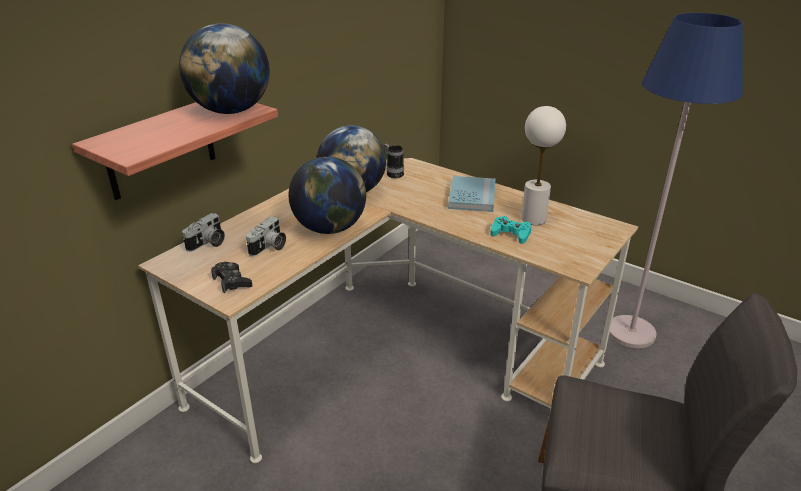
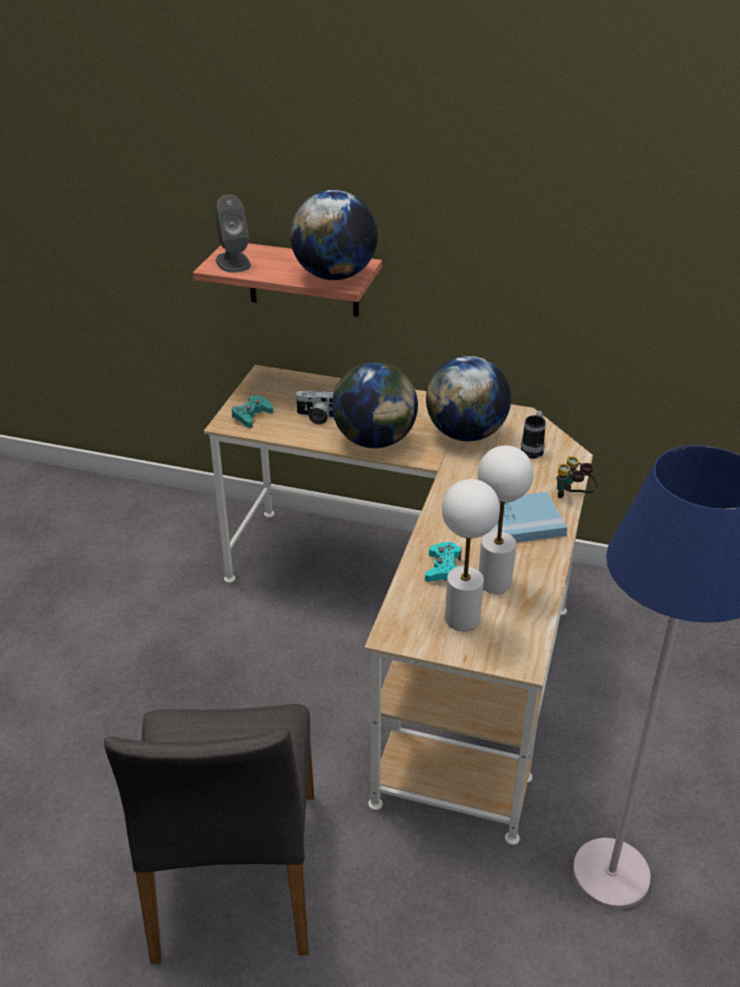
camera: 70 degrees right, 5 degrees up
camera [182,213,225,252] -> none
black game controller [211,262,252,294] -> turquoise game controller [232,395,273,428]
none -> grey speaker [214,194,251,273]
none -> white table lamp [442,479,500,631]
none -> binoculars [556,456,598,498]

